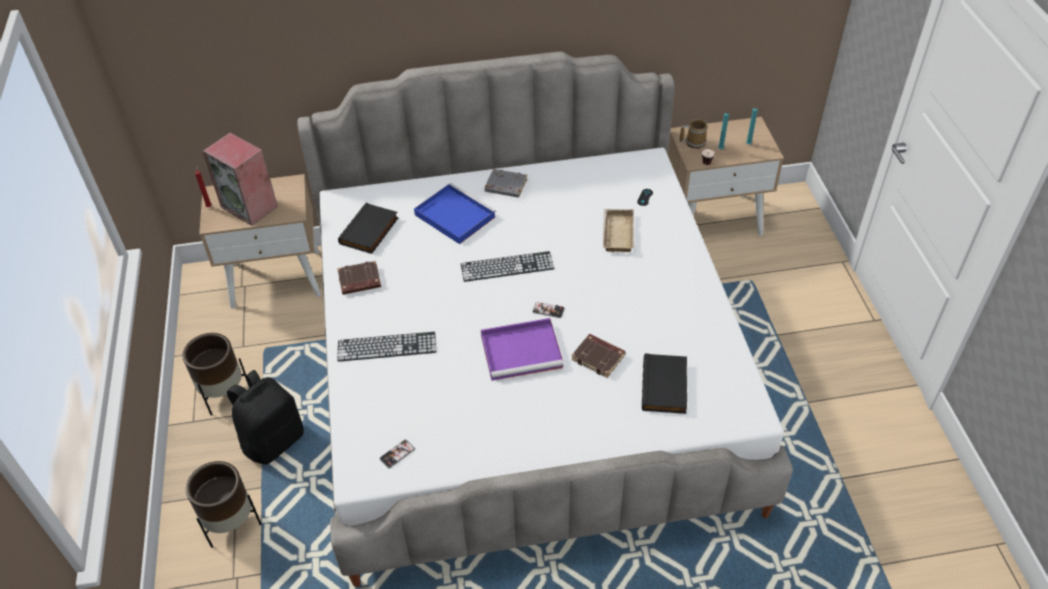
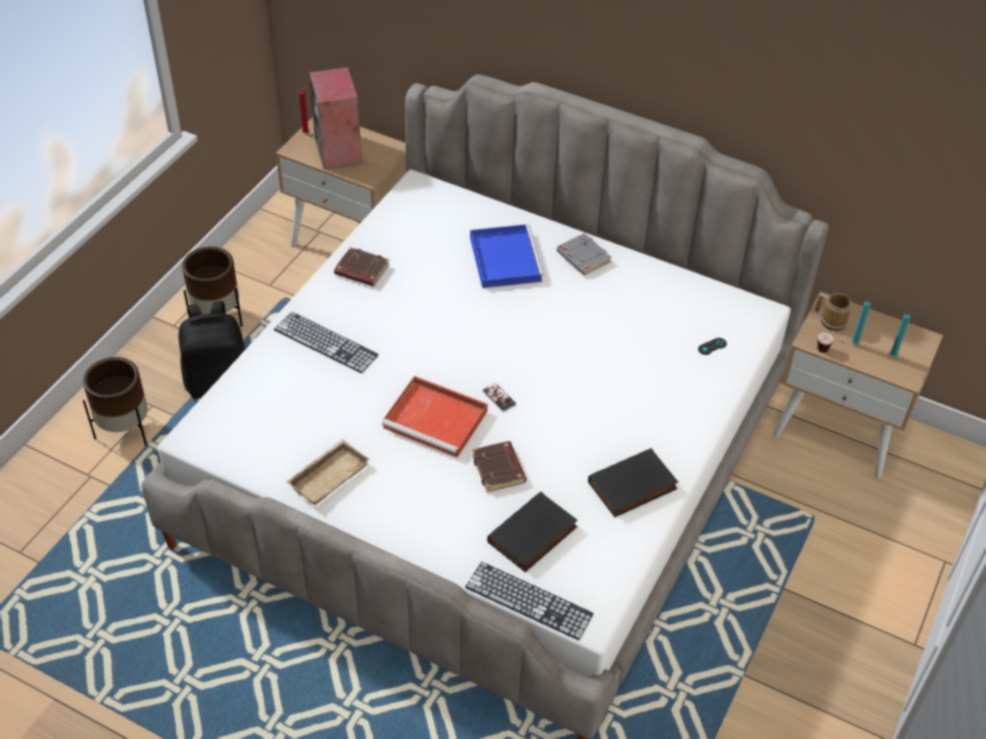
camera: 35 degrees right, 0 degrees up
black book [338,203,399,254] -> black book moved to [588,448,678,517]
phone [380,440,415,468] -> none
keyboard [461,251,555,282] -> keyboard moved to [465,562,594,640]
purple tray [481,318,564,381] -> red tray [382,376,488,458]
beige tray [603,209,634,252] -> beige tray moved to [286,439,370,505]

